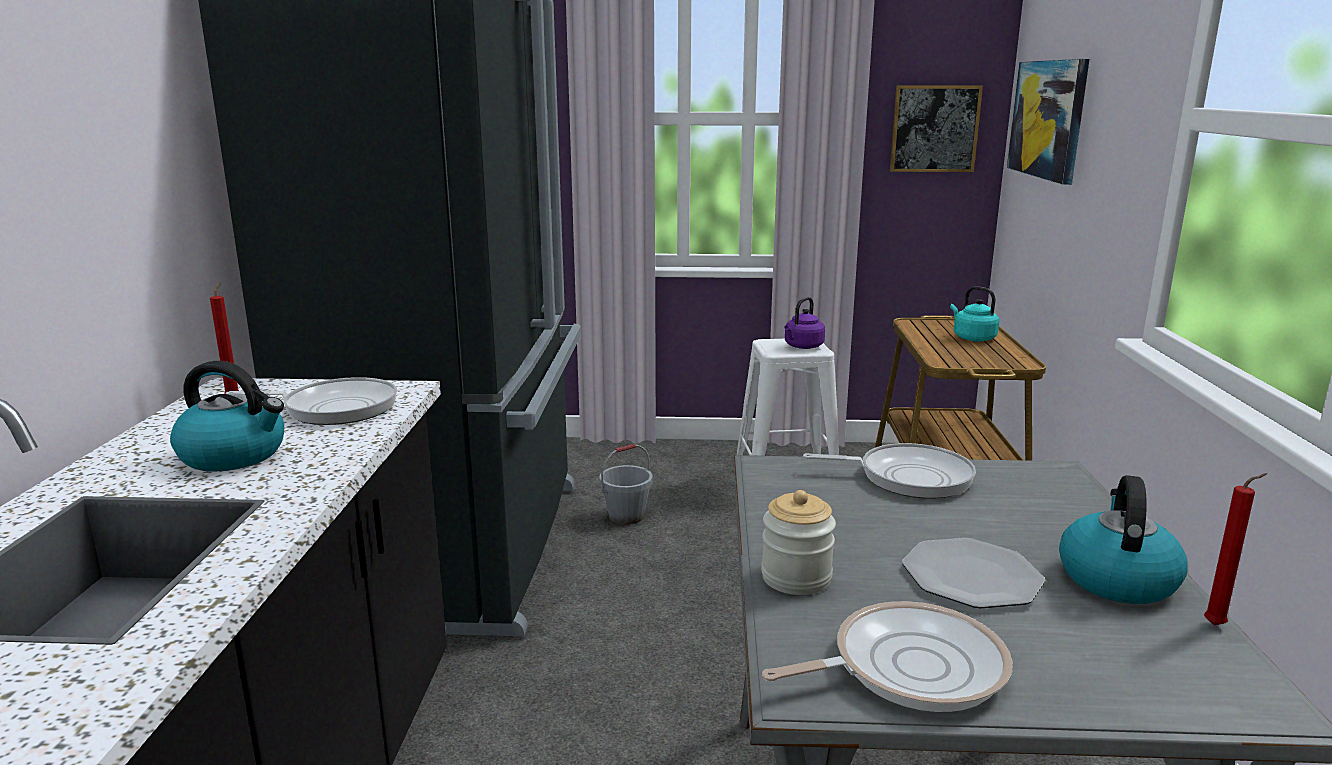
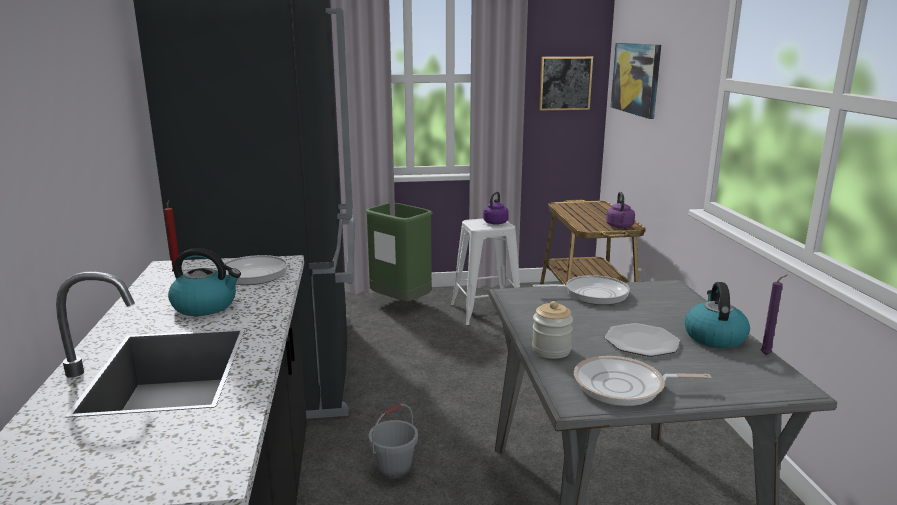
camera: 10 degrees left, 0 degrees up
grey bucket [599,444,653,525] -> grey bucket moved to [369,404,418,479]
frying pan [762,601,1013,712] -> frying pan turned 150 degrees counterclockwise [574,356,711,406]
turquoise kettle [950,286,999,342] -> none
red candle [1204,473,1267,626] -> purple candle [761,274,788,355]
none -> green trash can [365,203,433,302]
none -> purple kettle [606,192,635,228]

